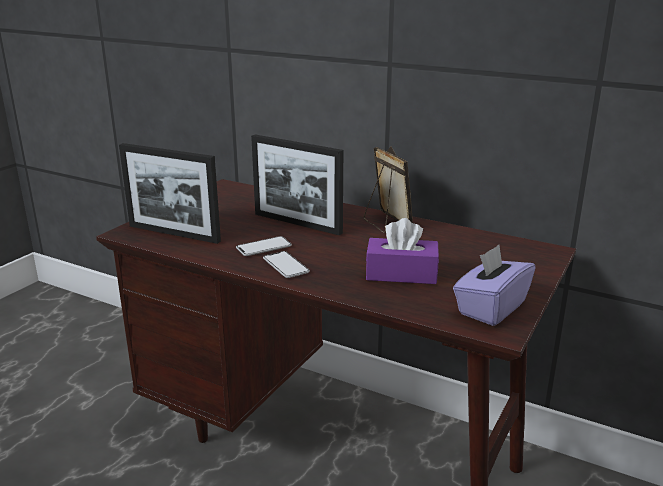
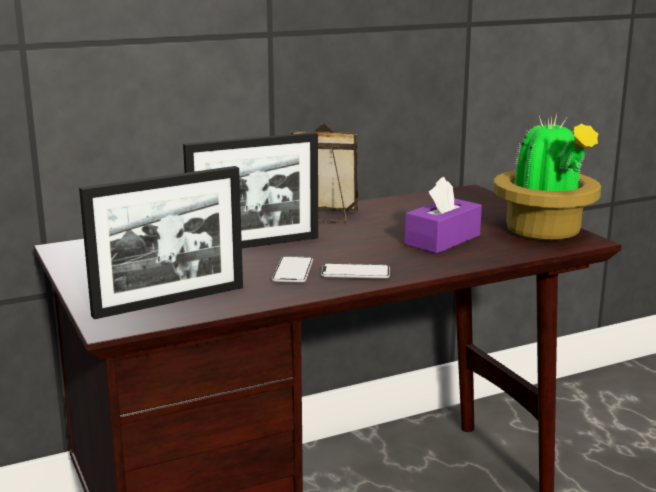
camera: 55 degrees left, 5 degrees down
purple tissue box [453,245,535,326] -> potted plant [493,114,601,240]

